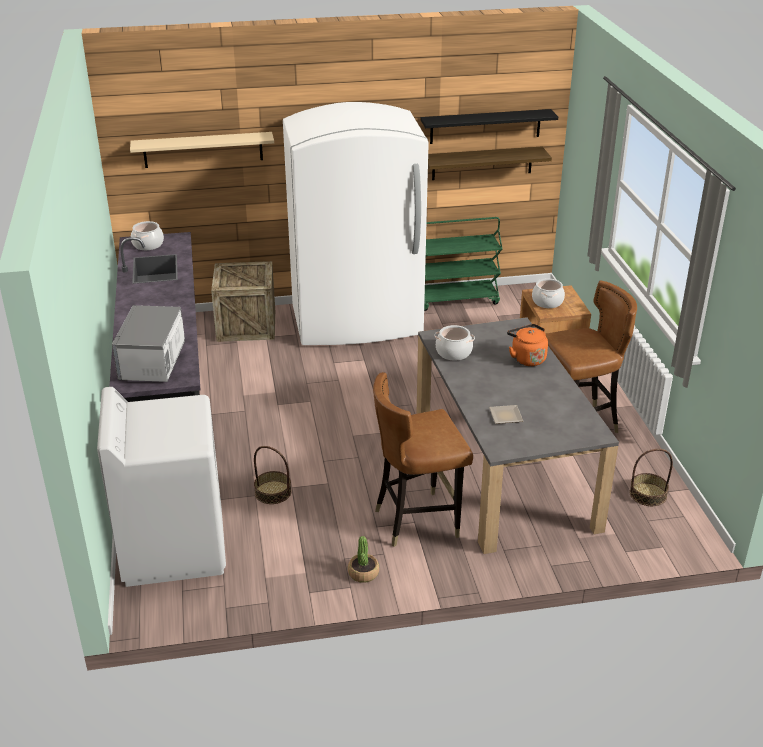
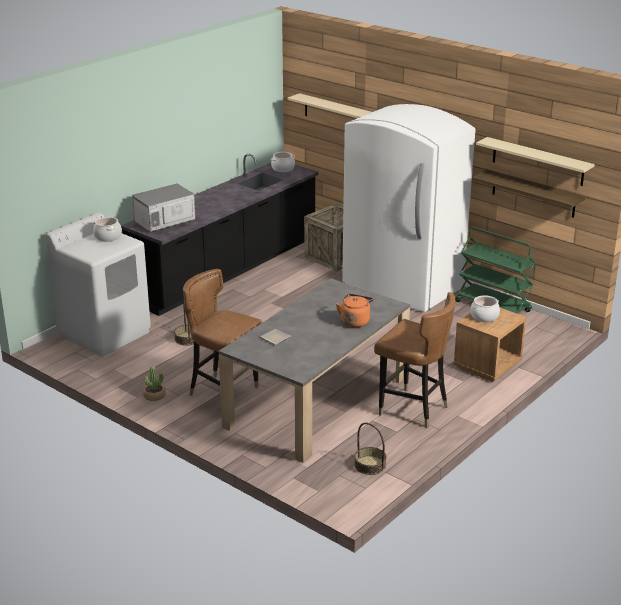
camera: 50 degrees right, 5 degrees down
black shelf [420,109,558,144] -> beige shelf [476,137,594,186]
cooking pot [434,325,475,361] -> cooking pot moved to [93,217,122,242]

